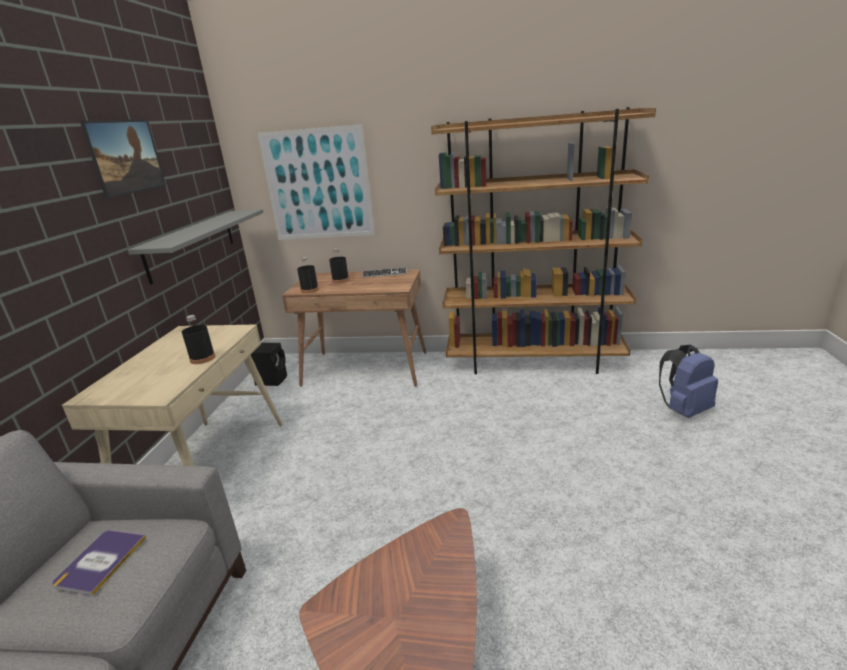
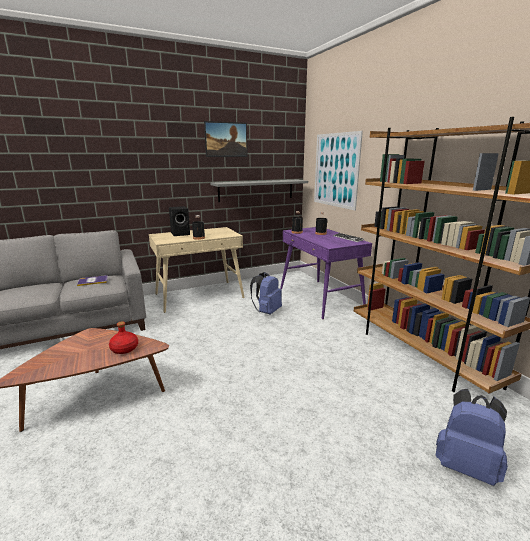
camera: 55 degrees right, 5 degrees down
black speaker [251,343,287,386] -> black speaker moved to [169,206,190,236]
brown desk [282,269,427,387] -> purple desk [280,227,372,319]
none -> red bottle [109,321,138,354]
none -> blue backpack [250,272,282,315]

